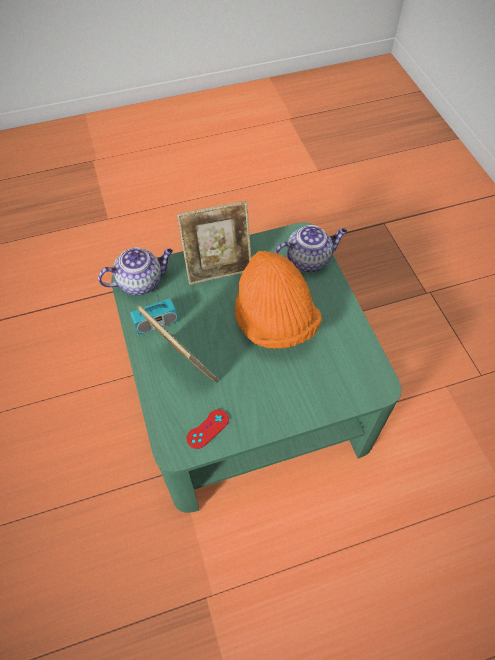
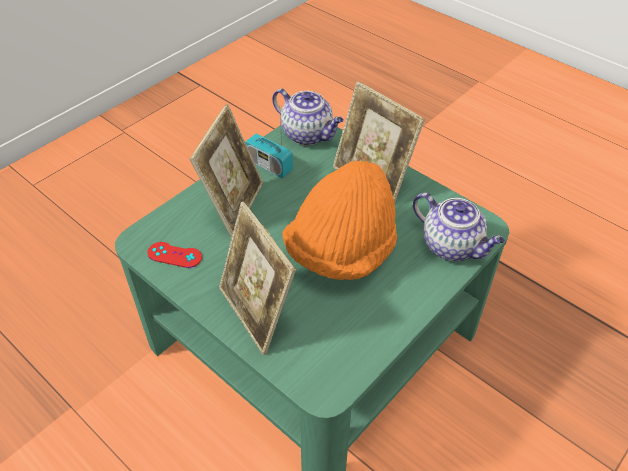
camera: 60 degrees right, 10 degrees down
none -> picture frame [219,202,296,355]

